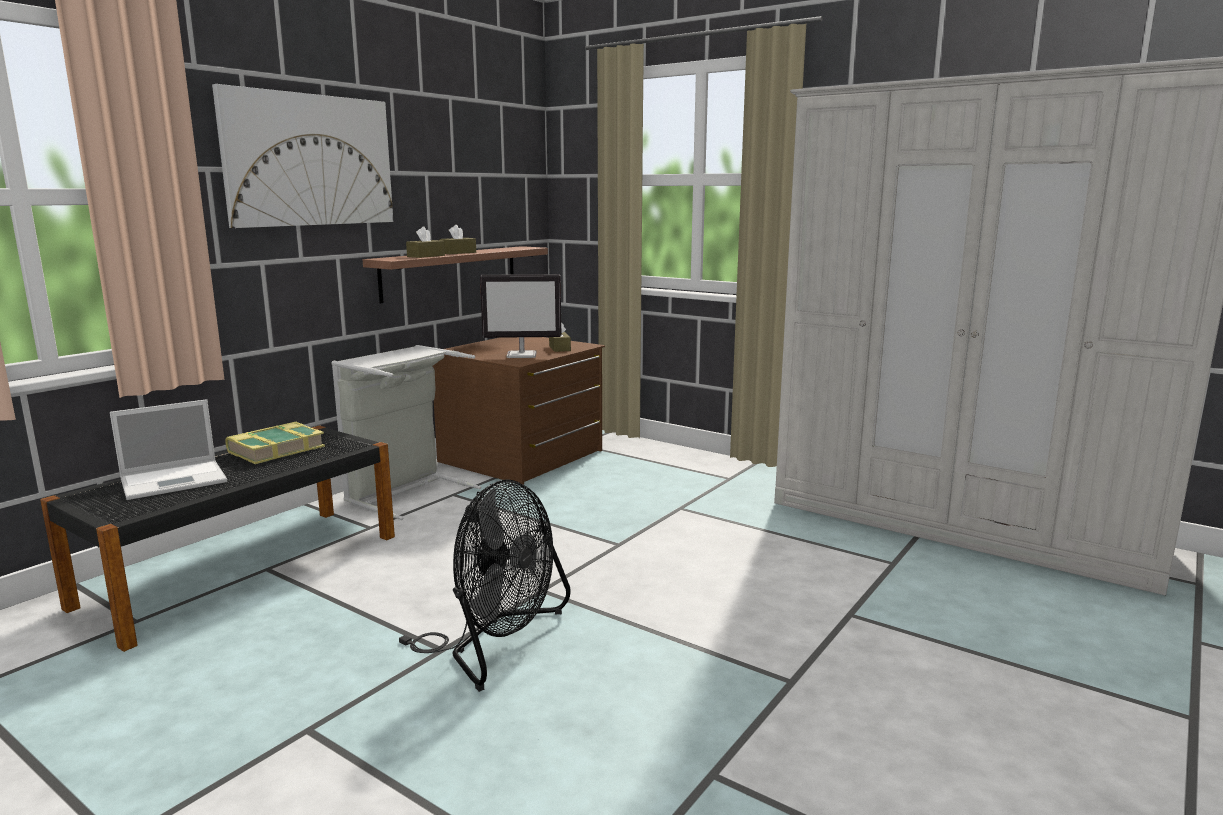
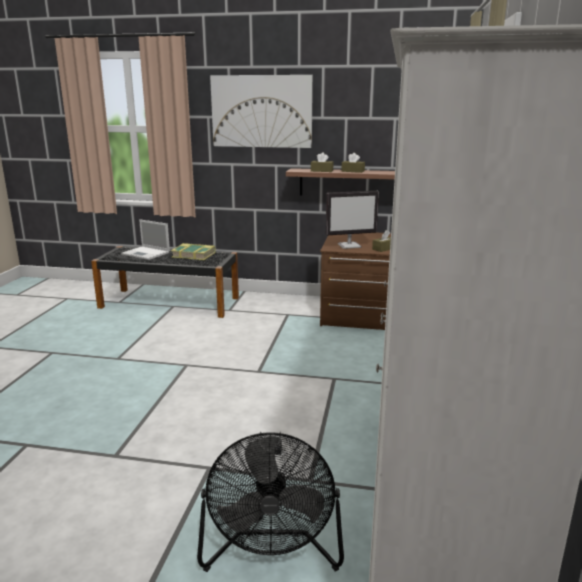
camera: 65 degrees right, 5 degrees up
grey laundry basket [331,345,481,520] -> none
black fan [399,480,570,692] -> black fan moved to [197,432,344,572]
monitor [480,274,561,358] -> monitor turned 75 degrees counterclockwise [326,191,379,249]

